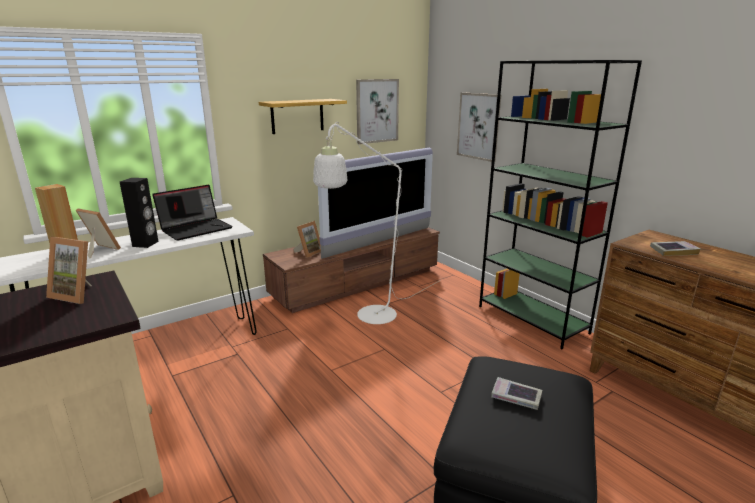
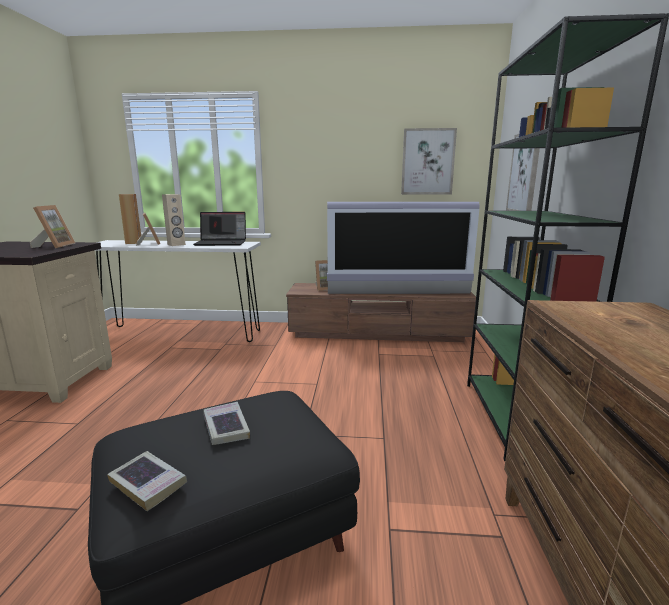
camera: 40 degrees right, 5 degrees down
picture frame [46,237,92,304] -> picture frame turned 150 degrees counterclockwise [30,205,75,248]
black speaker [120,178,159,248] -> beige speaker [162,194,186,246]
shelf [259,99,347,134] -> none
white floor lamp [313,122,439,324] -> none
book [650,241,700,256] -> book moved to [107,451,187,511]

